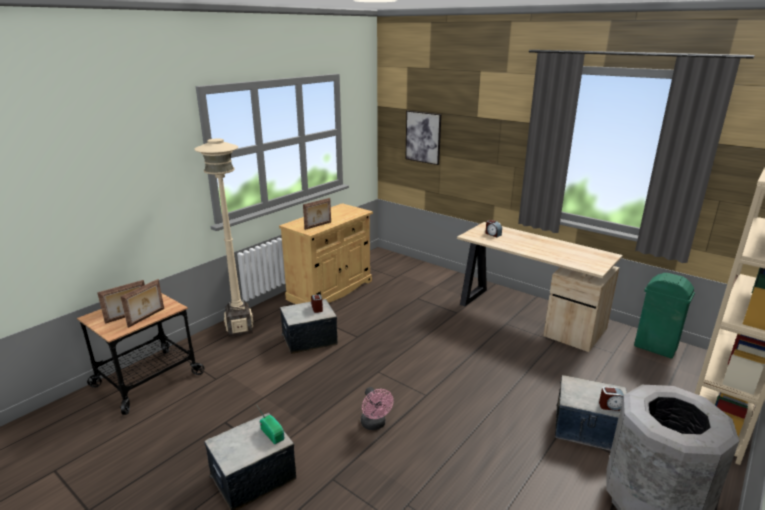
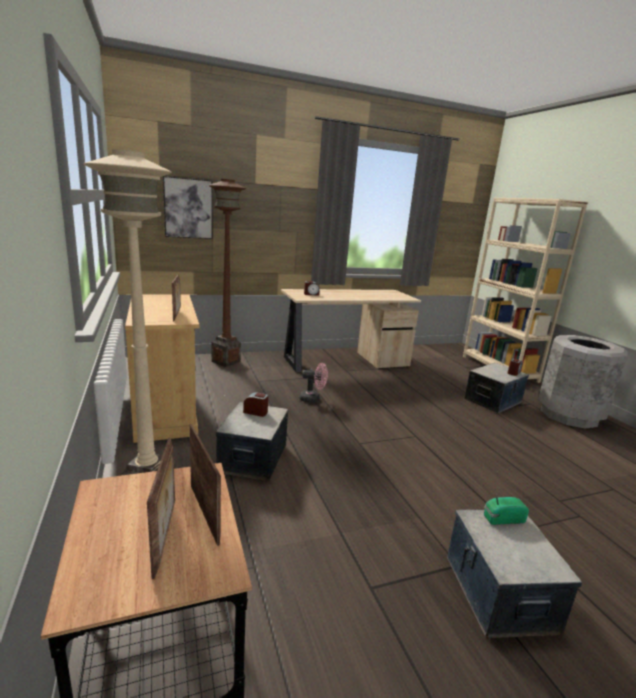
camera: 60 degrees left, 5 degrees down
pink fan [361,387,394,430] -> pink fan moved to [299,363,328,403]
green trash can [634,273,695,359] -> none
none -> brown floor lamp [208,179,246,367]

